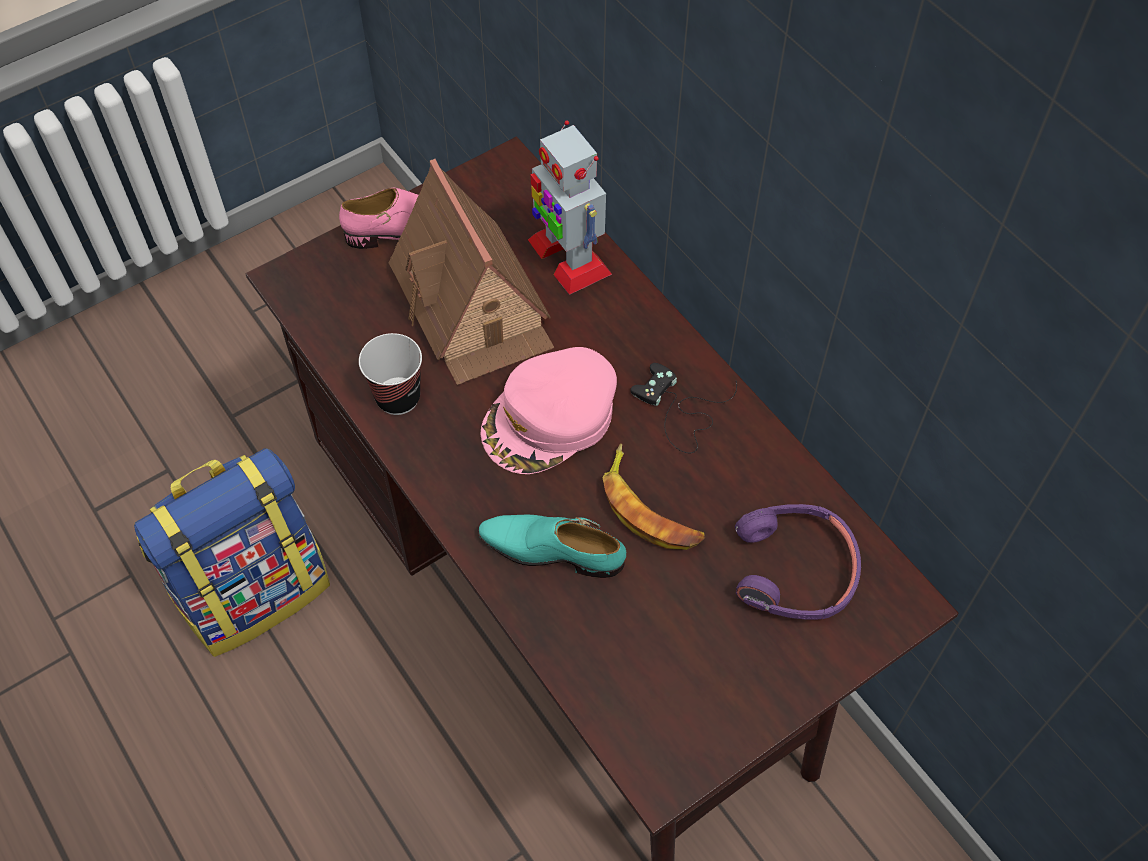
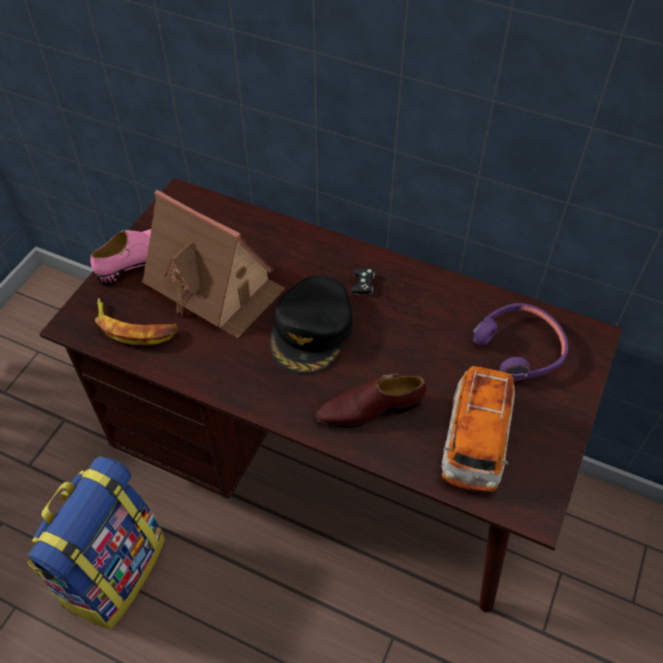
camera: 30 degrees left, 5 degrees down
cup [359,333,422,415] -> none
turquoise shoe [478,515,626,578] -> brown shoe [316,373,427,428]
pink cap [481,347,617,474] -> black cap [270,275,353,374]
toy robot [528,120,612,295] -> none
banana [603,444,705,550] -> banana moved to [95,298,178,345]
none -> toy car [442,366,515,493]

